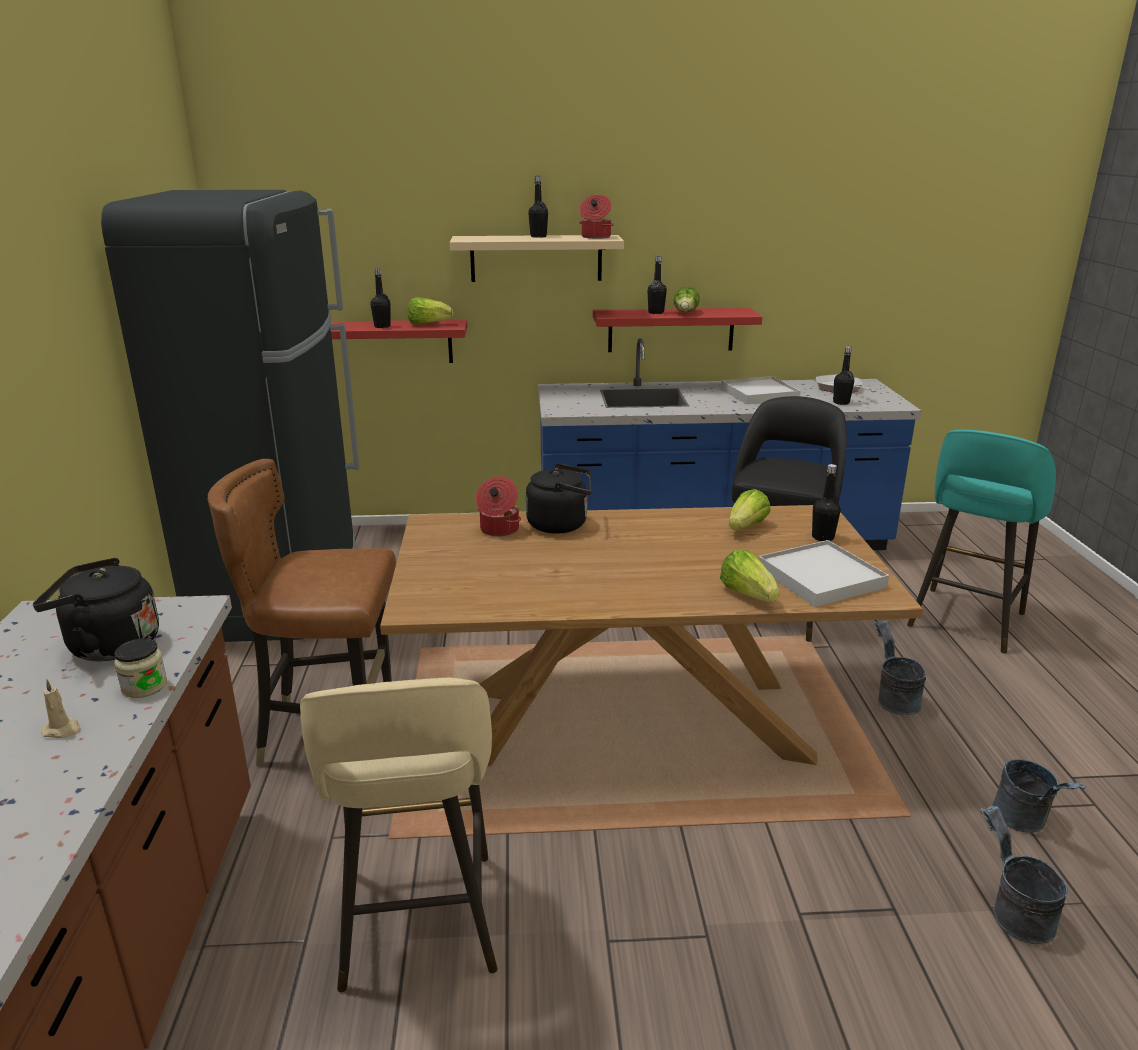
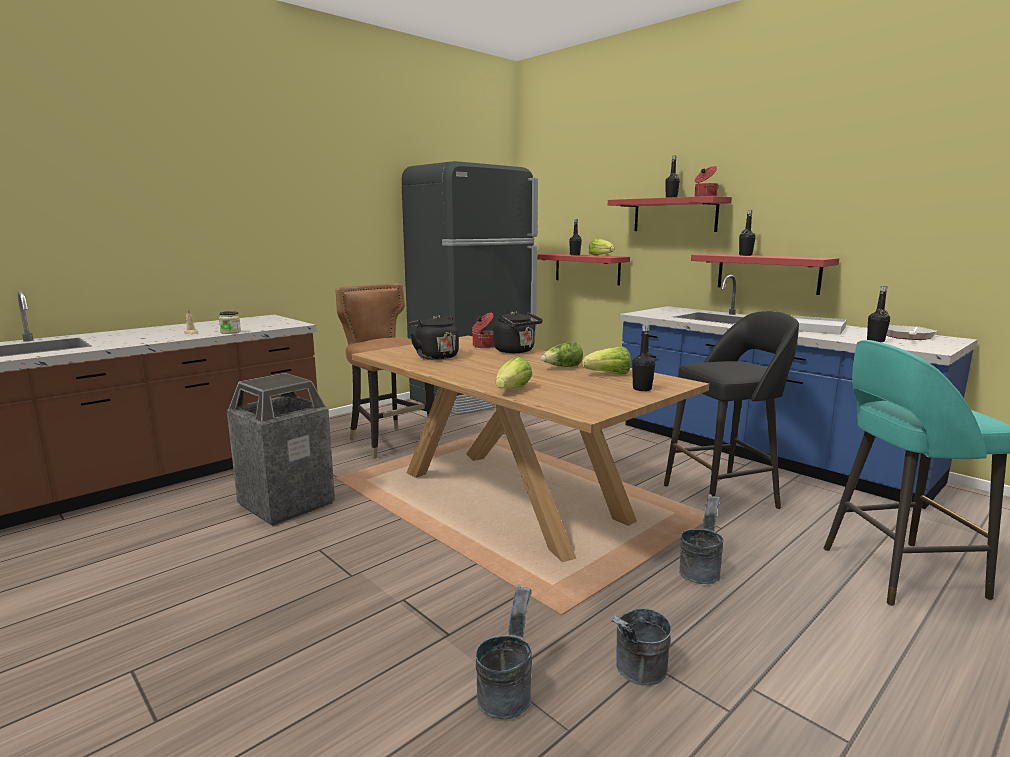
camera: 50 degrees right, 10 degrees down
black kettle [33,558,159,661] -> black kettle moved to [407,315,459,360]
beige stool [300,677,497,992] -> trash can [227,373,335,526]
beige shelf [450,235,624,282] -> red shelf [608,196,732,232]
lettuce [673,286,700,312] -> lettuce moved to [541,342,583,367]
white tray [759,540,889,607] -> none

